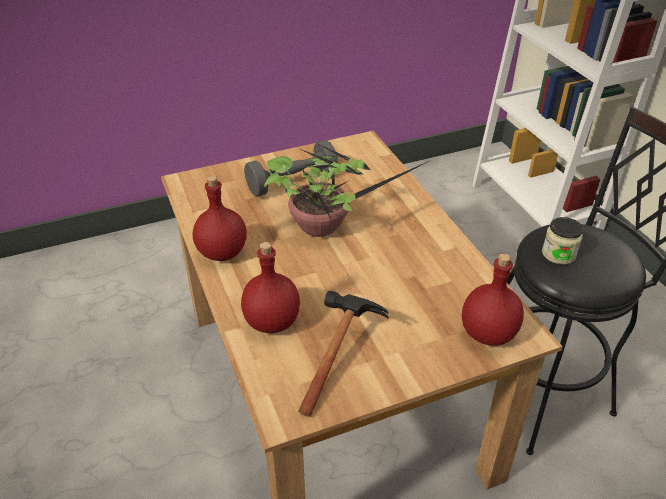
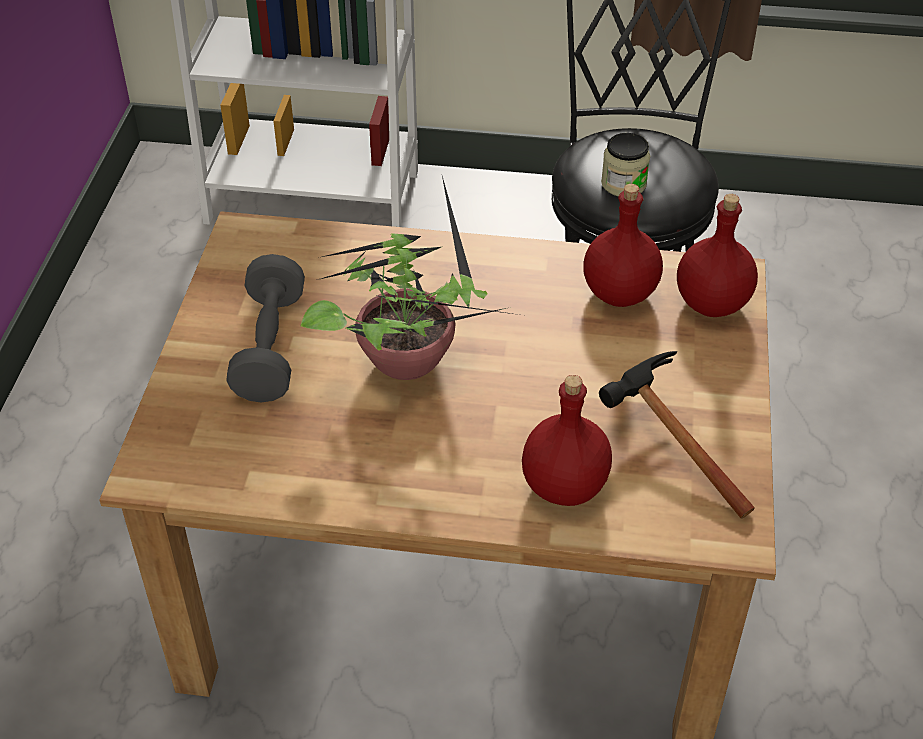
camera: 60 degrees left, 5 degrees up
red bottle [193,176,247,261] -> red bottle moved to [583,184,663,307]

